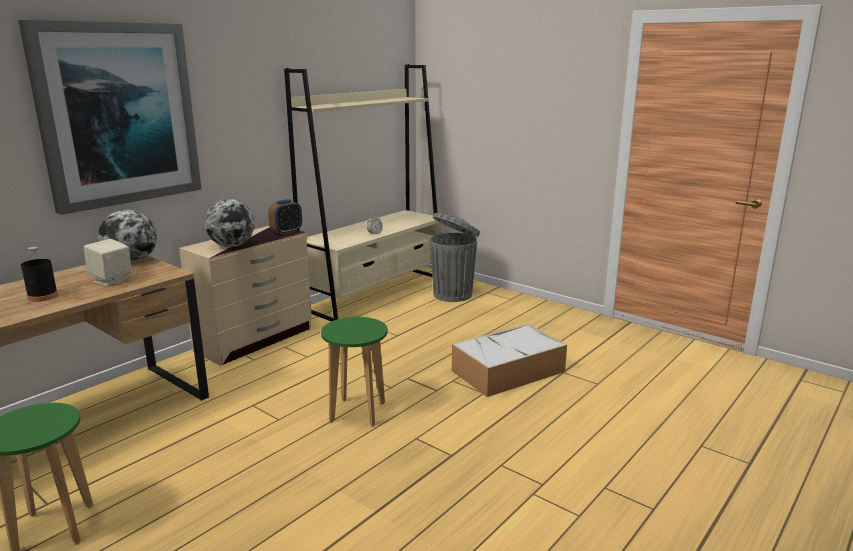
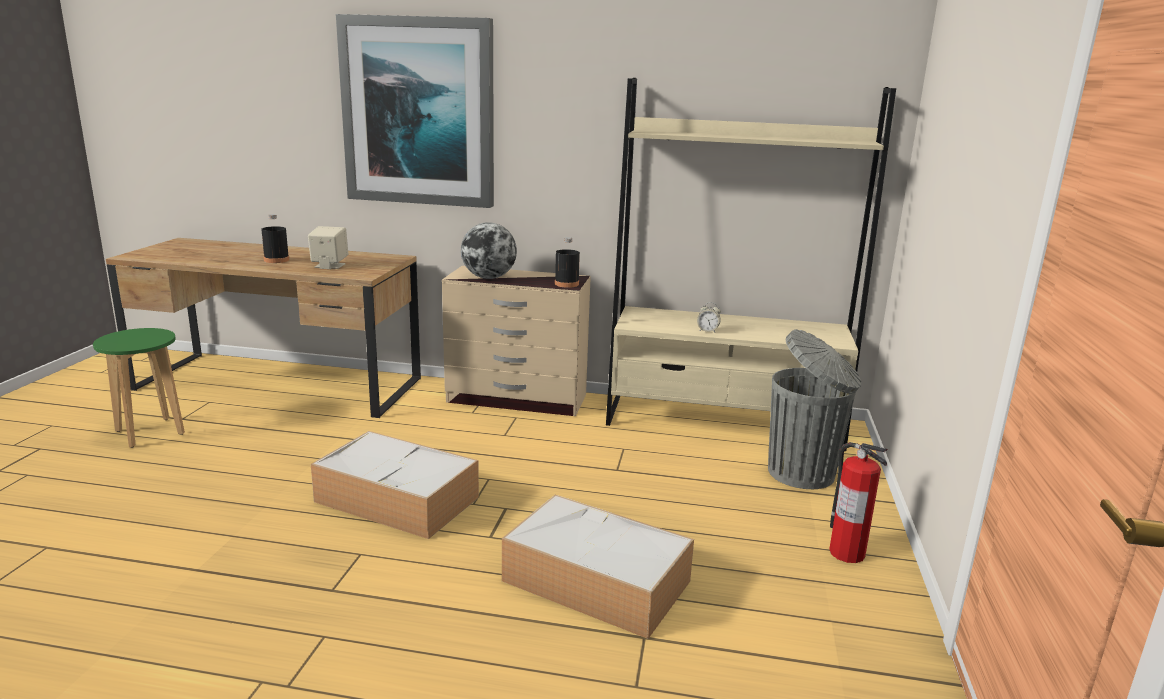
camera: 60 degrees right, 0 degrees up
globe [98,210,157,263] -> none
alarm clock [268,199,302,235] -> black bottle [555,237,580,288]
green stool [321,317,388,426] -> storage box [311,431,479,539]
none -> fire extinguisher [829,442,887,563]

